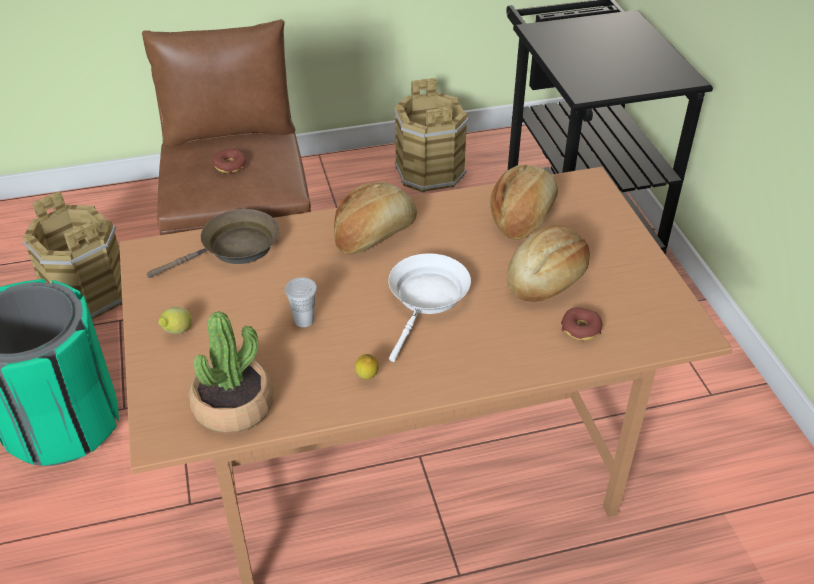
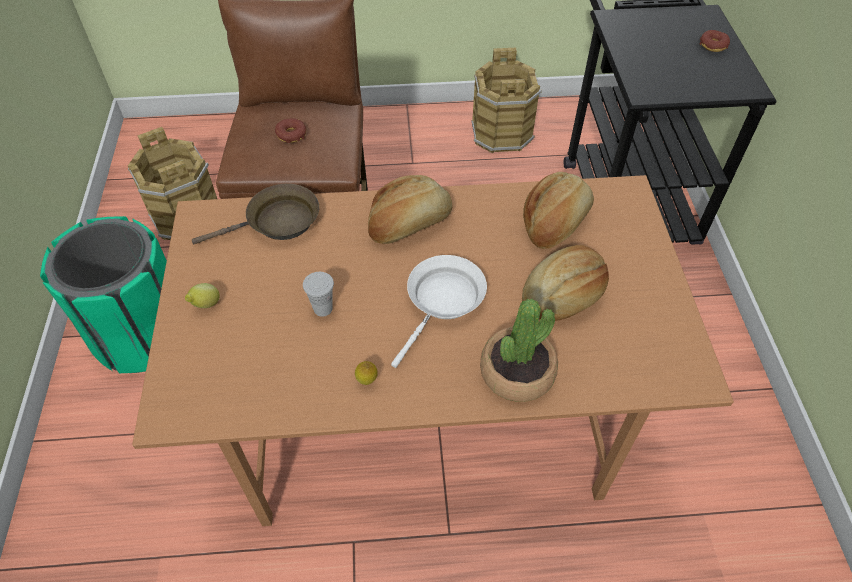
camera: 10 degrees right, 10 degrees up
potted plant [188,311,274,434] -> potted plant moved to [480,299,558,402]
donut [561,307,602,341] -> donut moved to [700,30,730,52]

